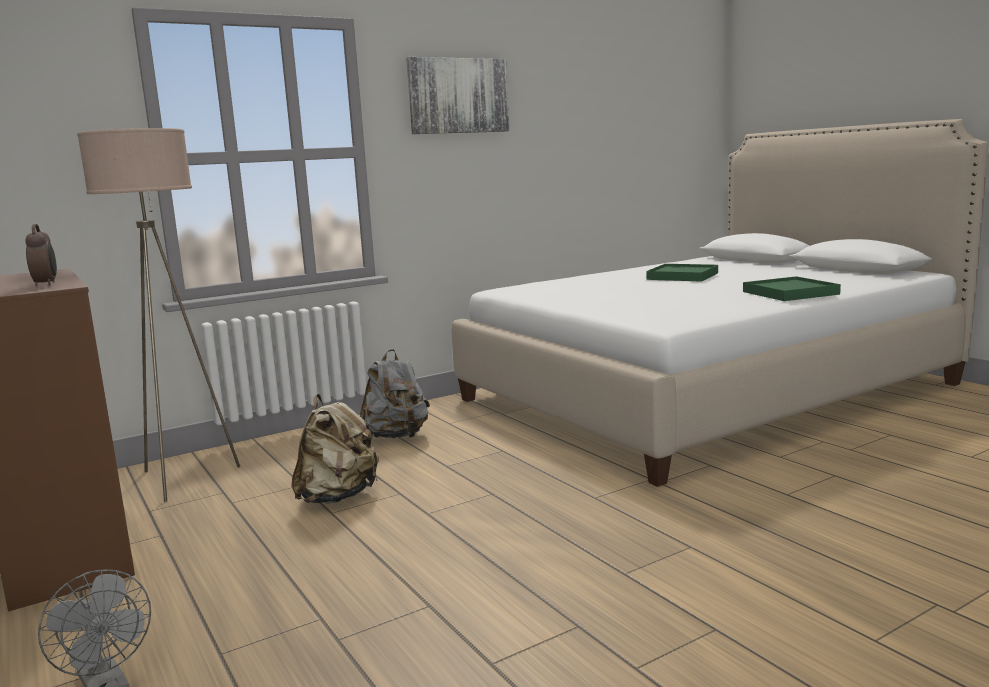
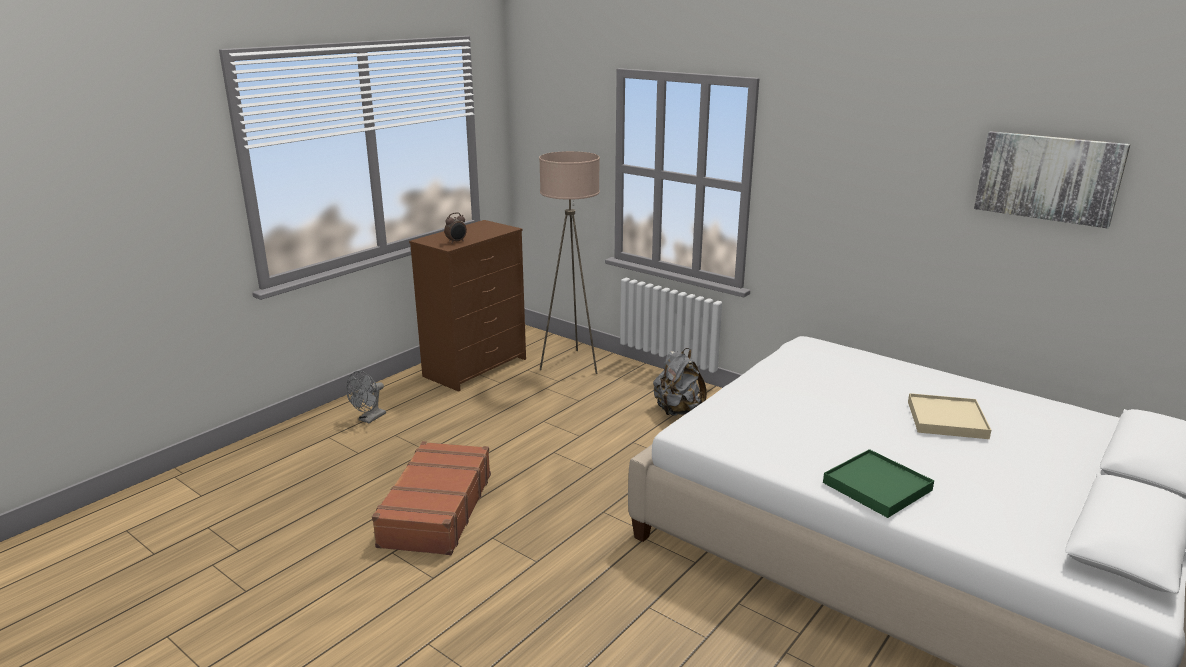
camera: 70 degrees right, 10 degrees up
beige backpack [291,394,379,504] -> none
picture [406,57,510,134] -> picture moved to [974,131,1130,228]
green tray [646,264,718,282] -> beige tray [908,393,991,439]
none -> brown suitcase [372,441,491,555]

